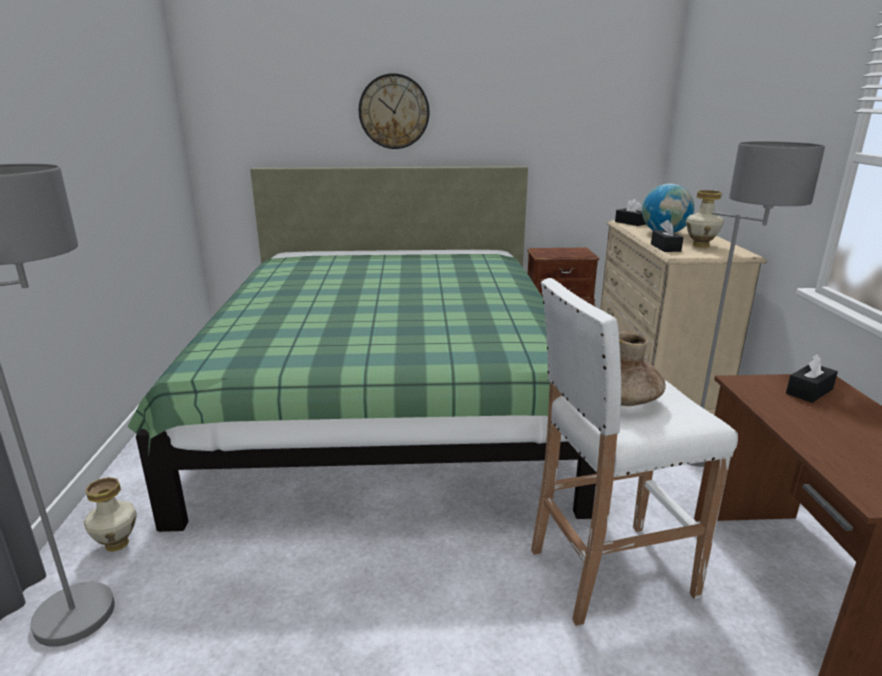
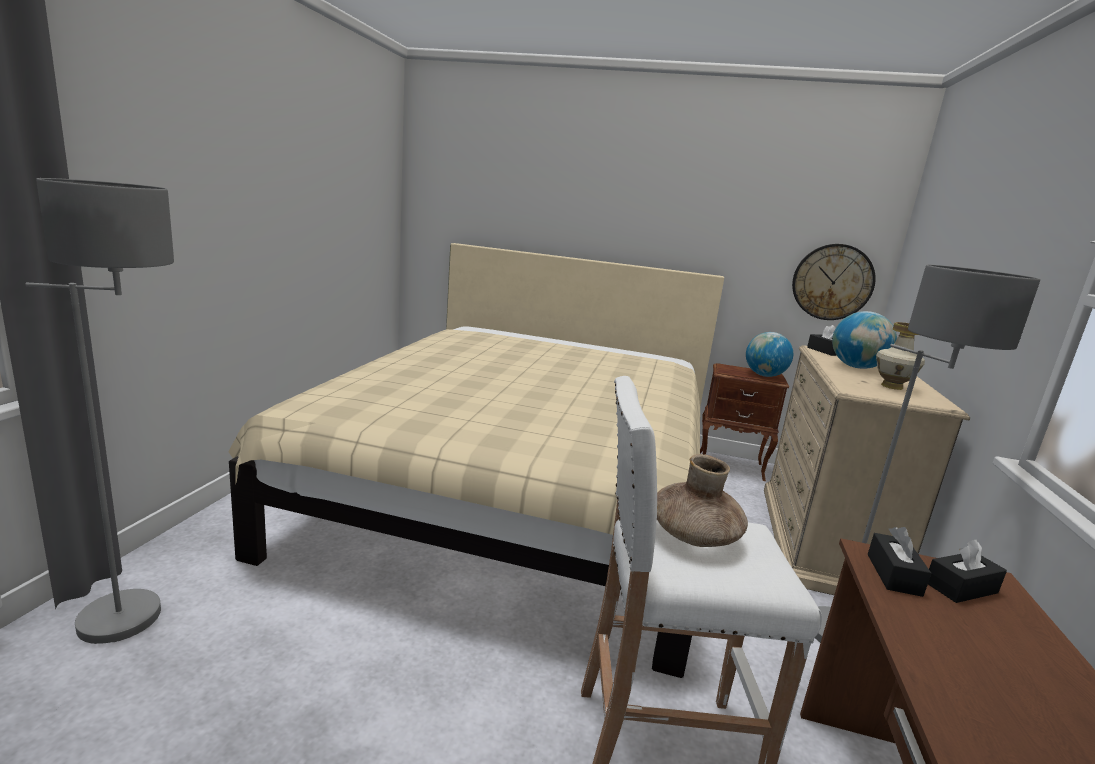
camera: 15 degrees right, 5 degrees down
vase [84,477,137,552] -> none
green bed [128,166,597,532] -> beige bed [228,243,724,678]
wall clock [359,73,429,149] -> wall clock moved to [792,244,876,320]
black tissue box [651,220,684,252] -> black tissue box moved to [867,527,931,597]
none -> globe [746,332,793,377]

